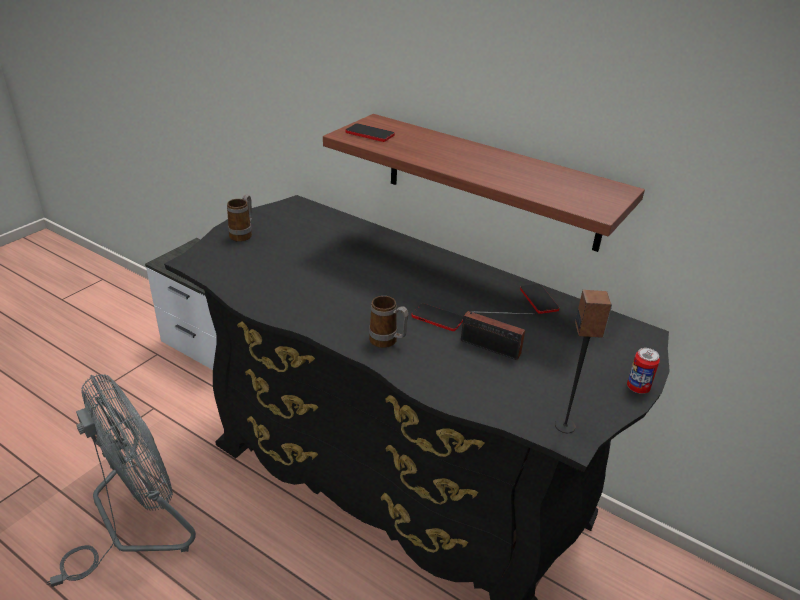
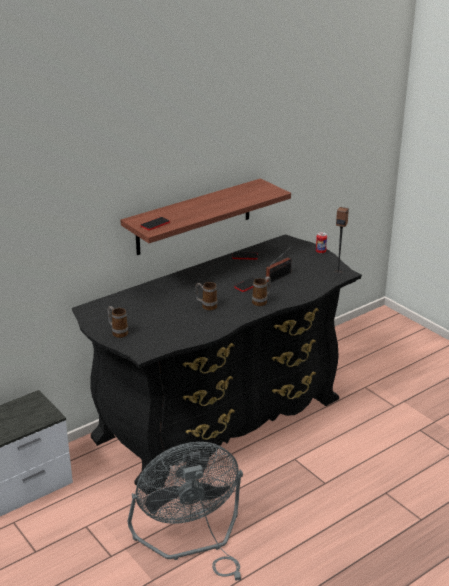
camera: 70 degrees left, 5 degrees down
none -> mug [195,282,217,310]

